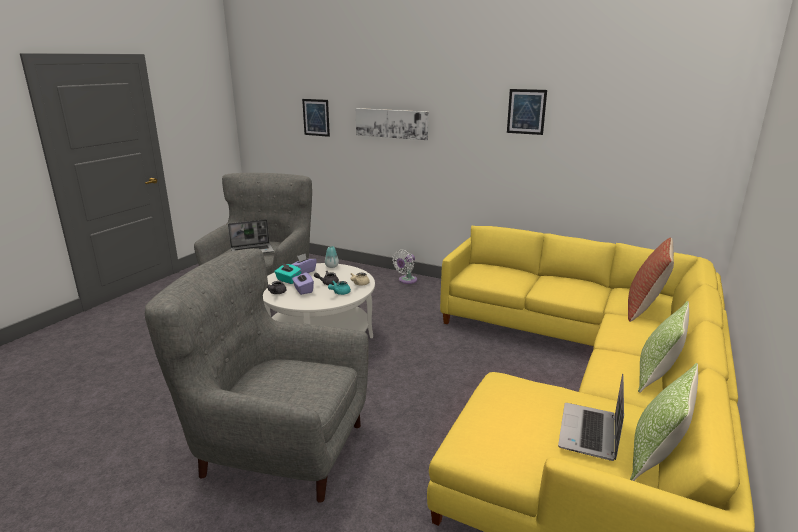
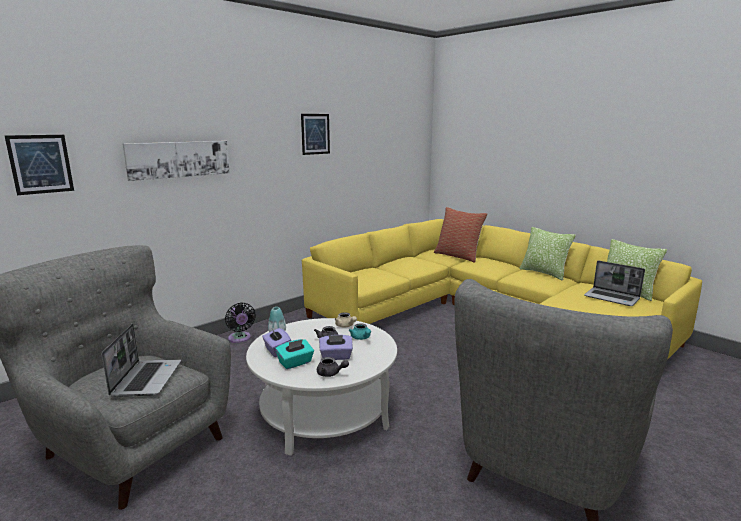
camera: 70 degrees left, 5 degrees down
white fan [392,250,417,284] -> black fan [225,302,256,343]

